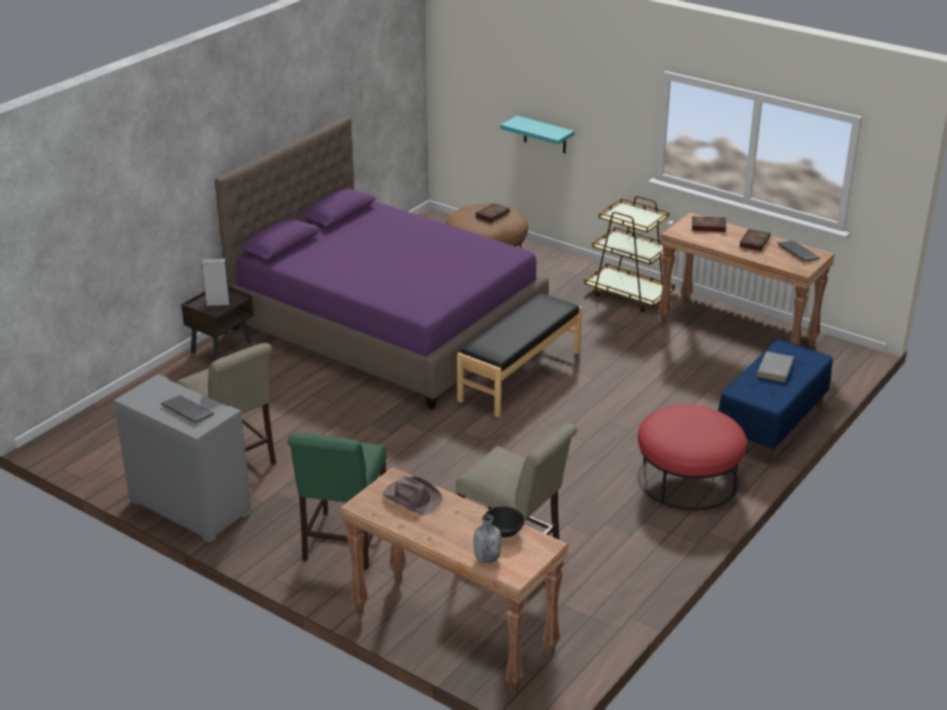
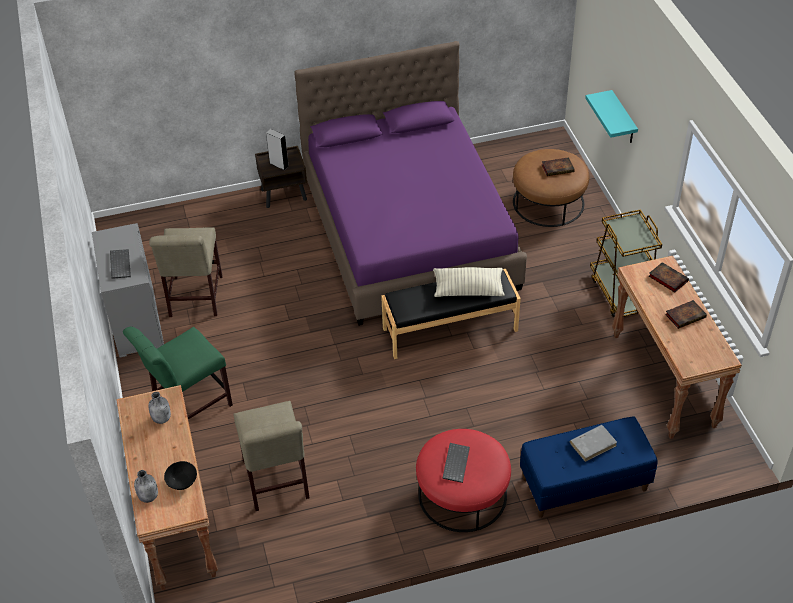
camera: 40 degrees right, 15 degrees up
brown hat [383,475,442,515] -> grey bottle [148,392,171,424]
keyboard [777,241,820,261] -> keyboard moved to [442,443,470,483]
none -> pillow [433,267,504,297]

